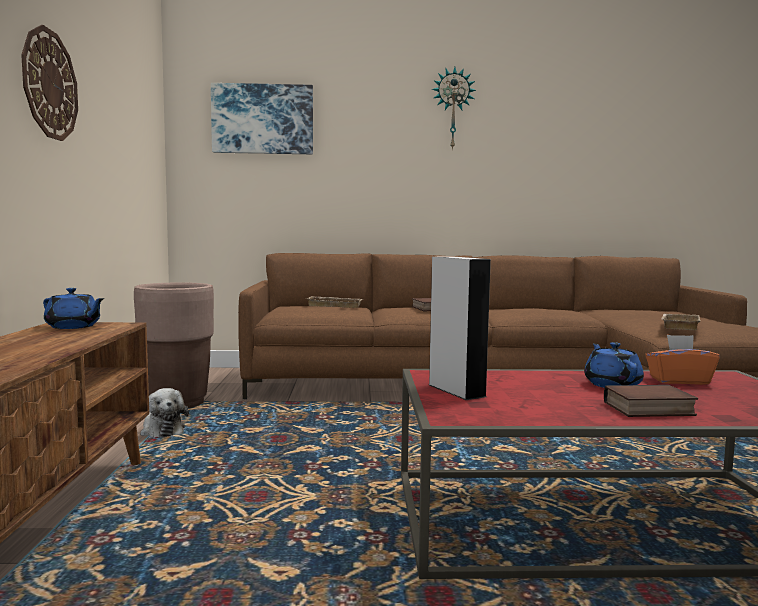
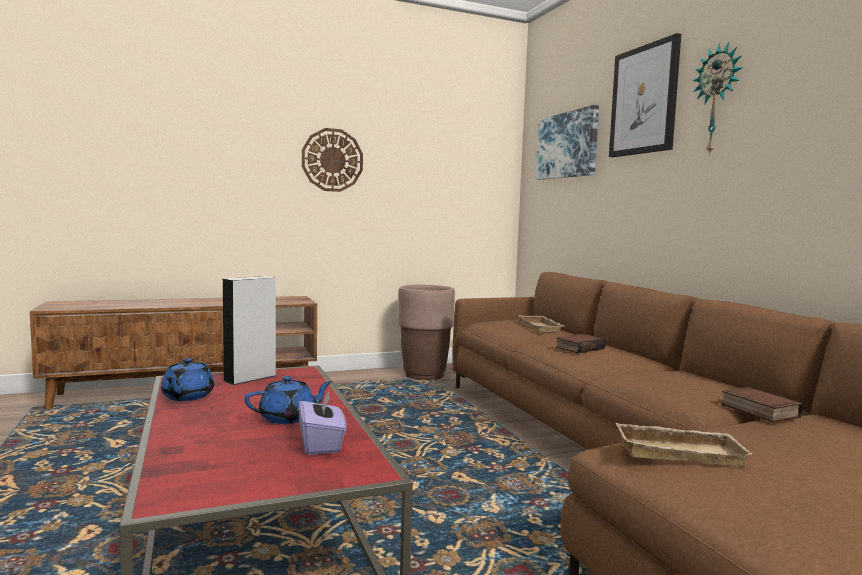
camera: 70 degrees right, 0 degrees up
blue teapot [43,288,105,329] -> blue teapot moved to [161,358,214,401]
plush toy [140,388,189,438] -> none
book [604,385,698,417] -> book moved to [721,387,803,422]
orange tissue box [645,335,720,385] -> purple tissue box [298,390,346,455]
none -> picture [609,33,681,157]

